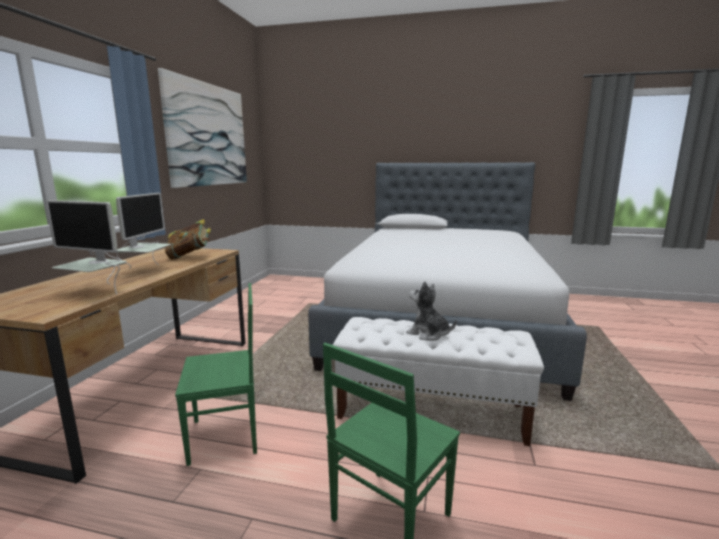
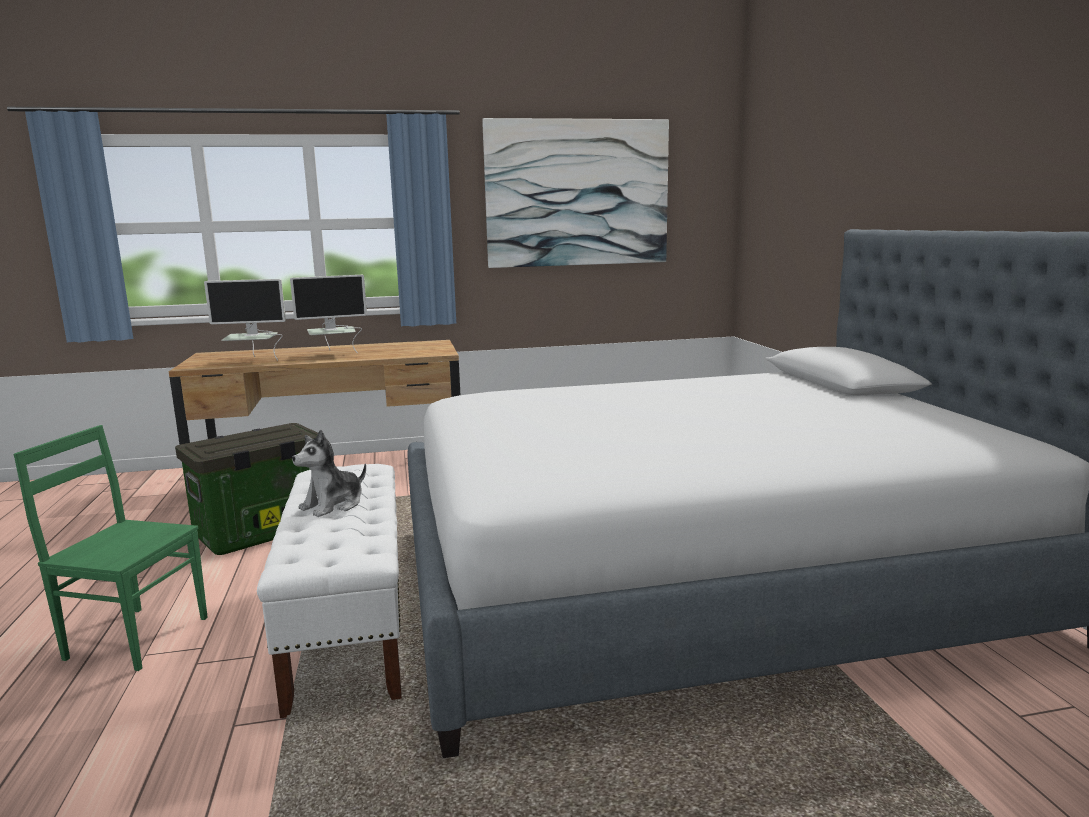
camera: 65 degrees right, 0 degrees up
monitor [45,200,127,294] -> monitor turned 90 degrees counterclockwise [204,279,286,360]
book [165,219,211,260] -> none
green chair [175,283,257,466] -> storage box [175,423,318,555]
plush toy [406,281,457,341] -> plush toy turned 150 degrees counterclockwise [292,430,366,517]

